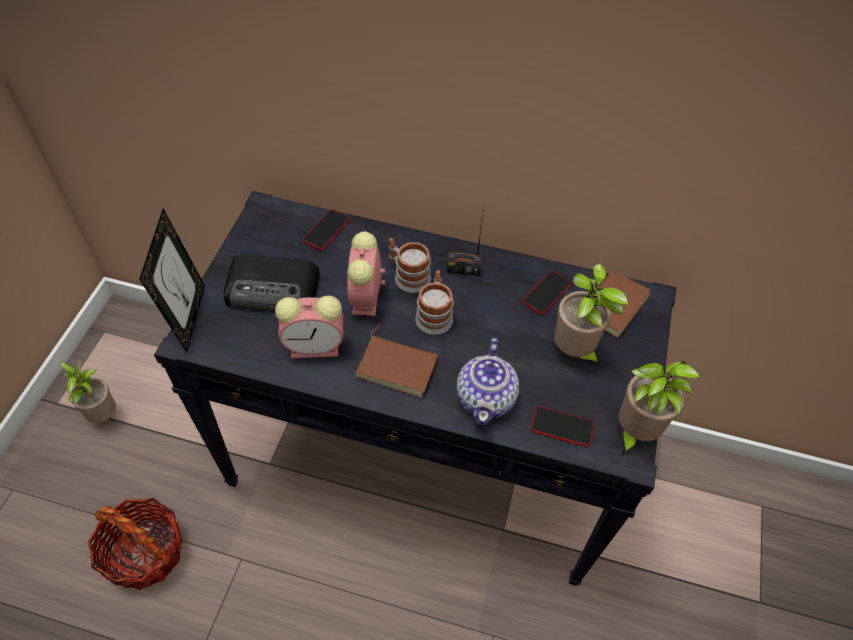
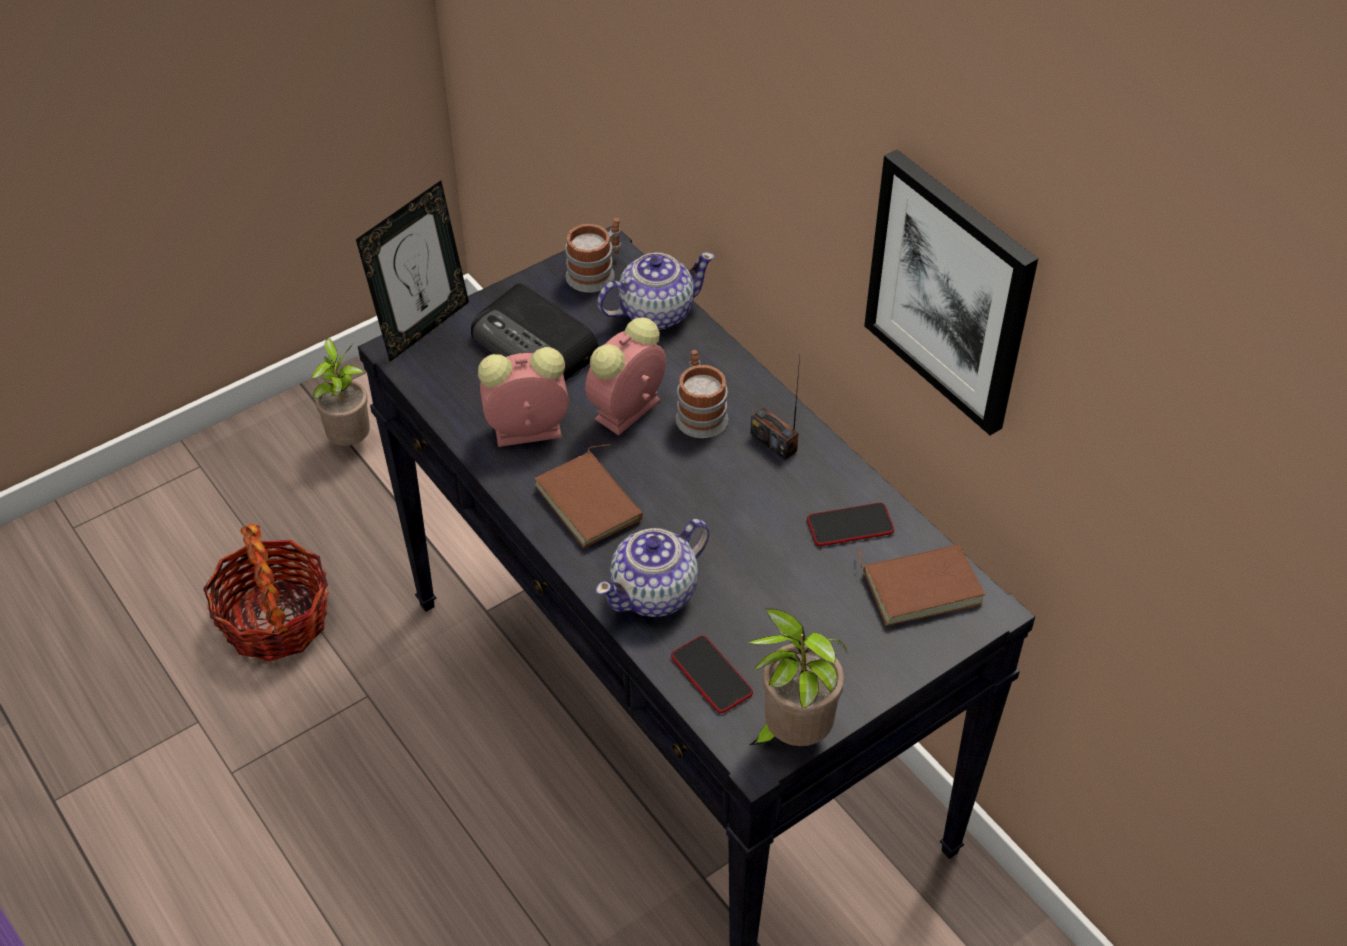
camera: 40 degrees right, 5 degrees down
alarm clock [275,296,343,359] -> alarm clock turned 135 degrees clockwise [478,347,569,447]
phone [303,210,350,250] -> teapot [597,252,715,330]
mug [415,270,453,334] -> mug moved to [565,218,621,293]
potted plant [554,264,628,367] -> none
none -> picture [864,150,1038,436]

